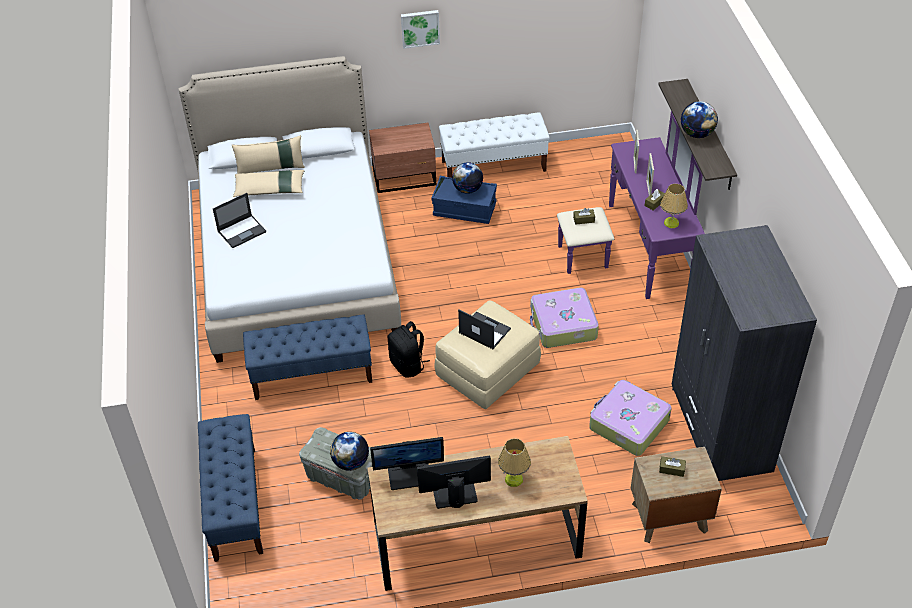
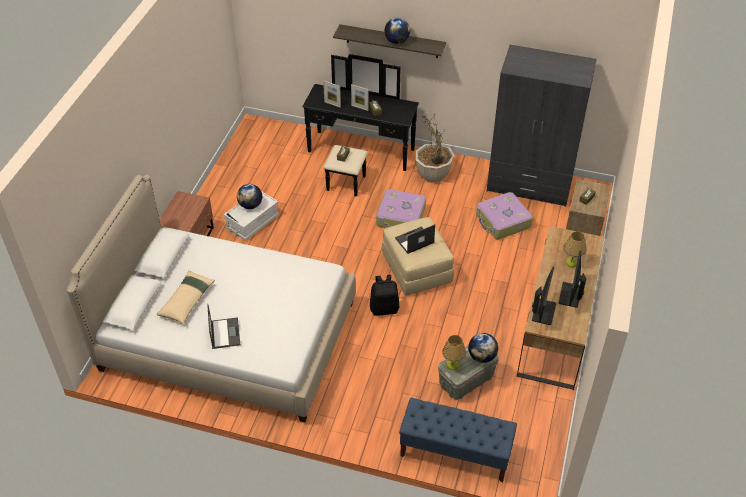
camera: 65 degrees left, 0 degrees up
beige pillow [232,135,305,174] -> none
blue bench [243,314,373,400] -> none
picture [401,10,440,49] -> none
blue storage box [431,176,497,224] -> white storage box [224,191,279,241]
white bench [439,112,550,178] -> none
purple dresser [557,111,705,299] -> black dresser [302,54,419,197]
table lamp [660,184,688,228] -> table lamp moved to [442,335,466,370]
none -> potted plant [415,111,455,182]

